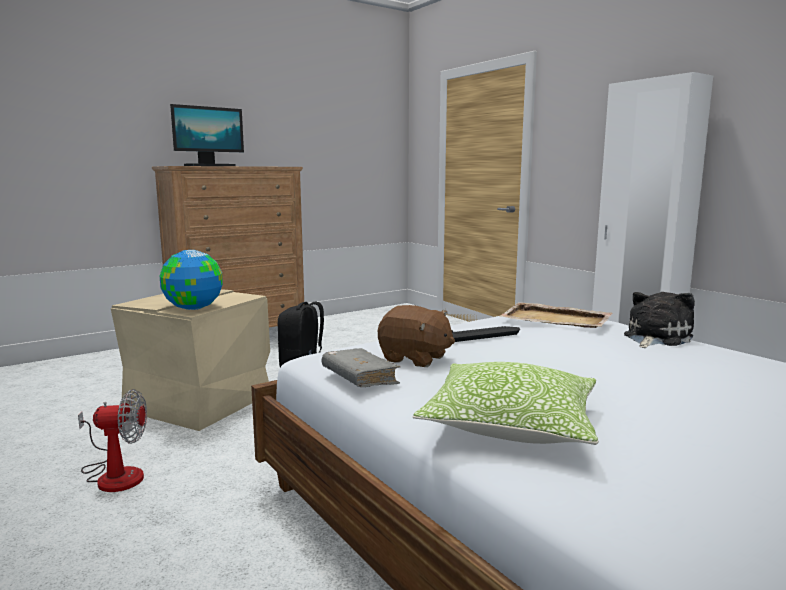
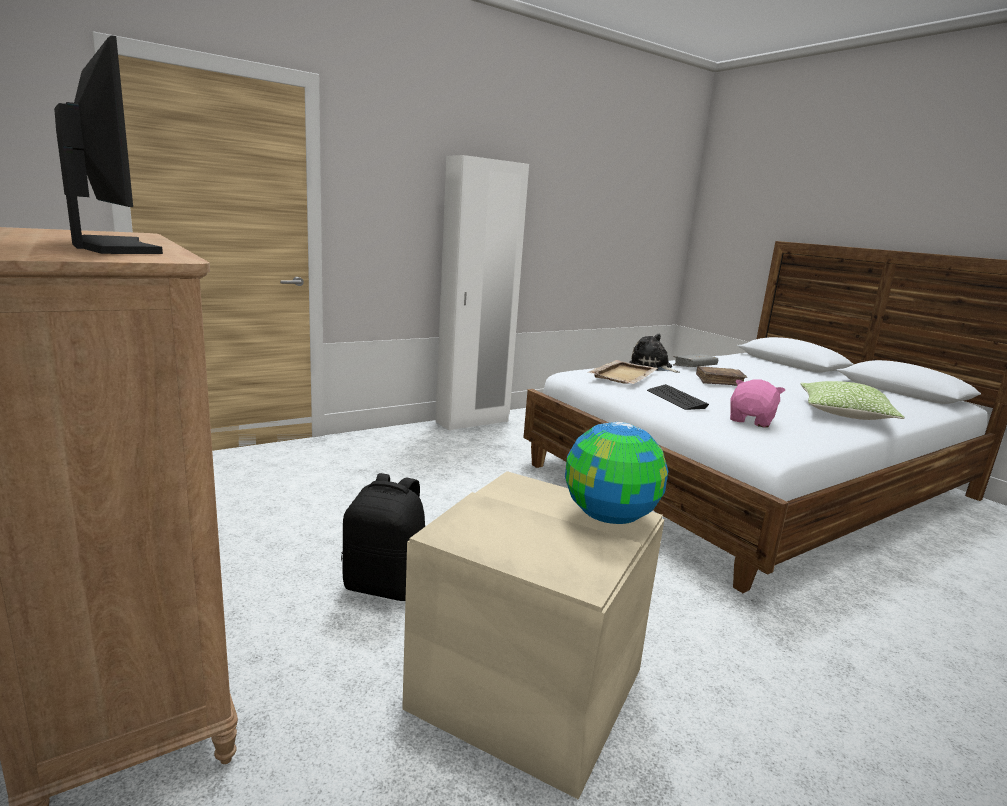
camera: 90 degrees left, 5 degrees up
fan [78,389,147,492] -> none
grey book [322,348,400,387] -> grey book moved to [673,353,718,367]
brown plush toy [378,305,455,367] -> pink plush toy [730,379,785,427]
none -> brown book [696,366,747,386]

